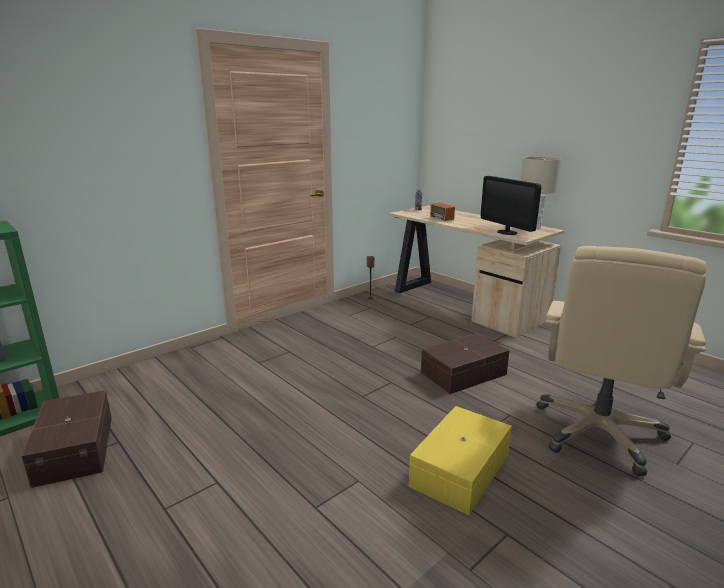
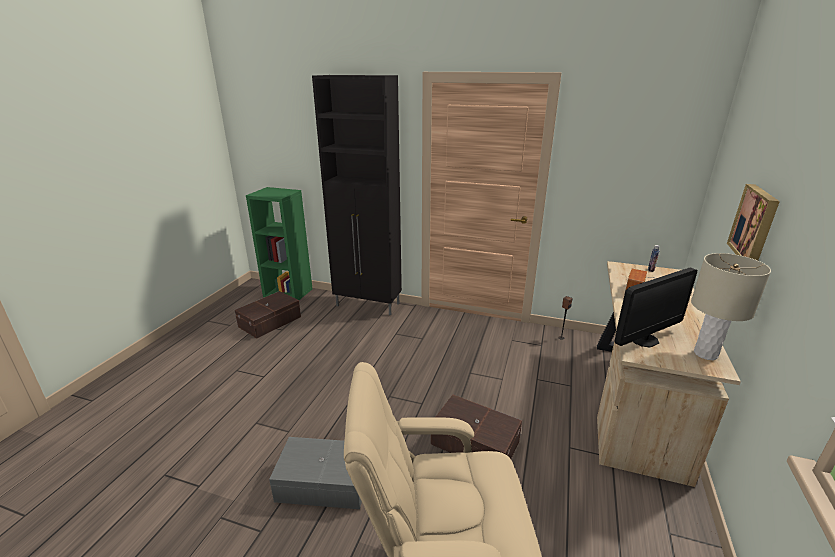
camera: 60 degrees right, 5 degrees up
yellow storage box [409,406,512,515] -> grey storage box [269,437,362,509]
monitor [481,176,541,235] -> monitor turned 150 degrees counterclockwise [615,268,697,348]
none -> black cabinet [312,75,402,315]
none -> picture [727,184,780,260]

